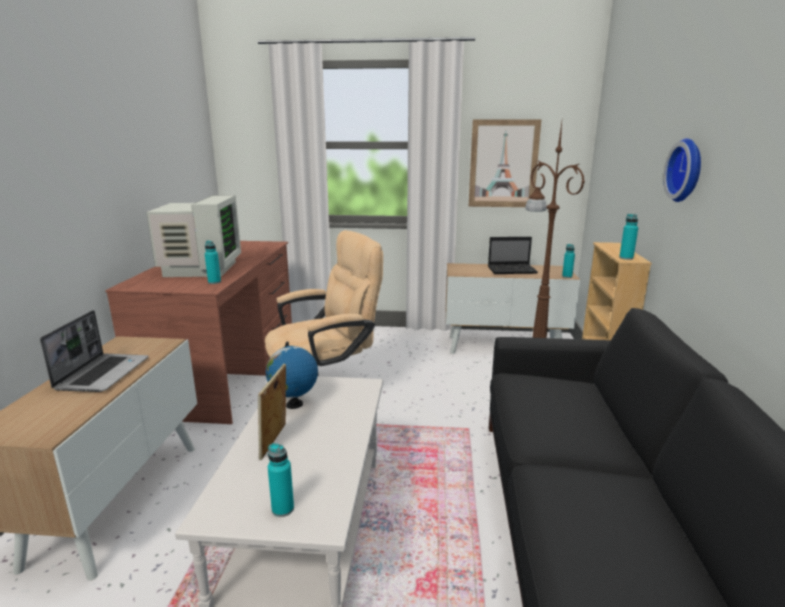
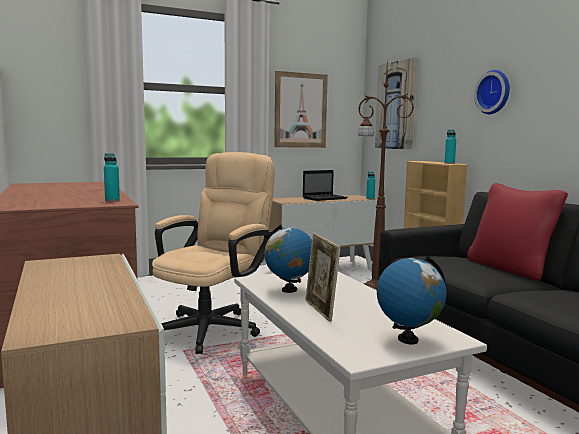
camera: 30 degrees left, 10 degrees down
laptop [40,310,149,392] -> none
monitor [146,195,241,277] -> none
turquoise bottle [268,443,294,517] -> globe [377,256,446,345]
none -> picture [375,58,417,150]
none -> red pillow [467,183,568,280]

